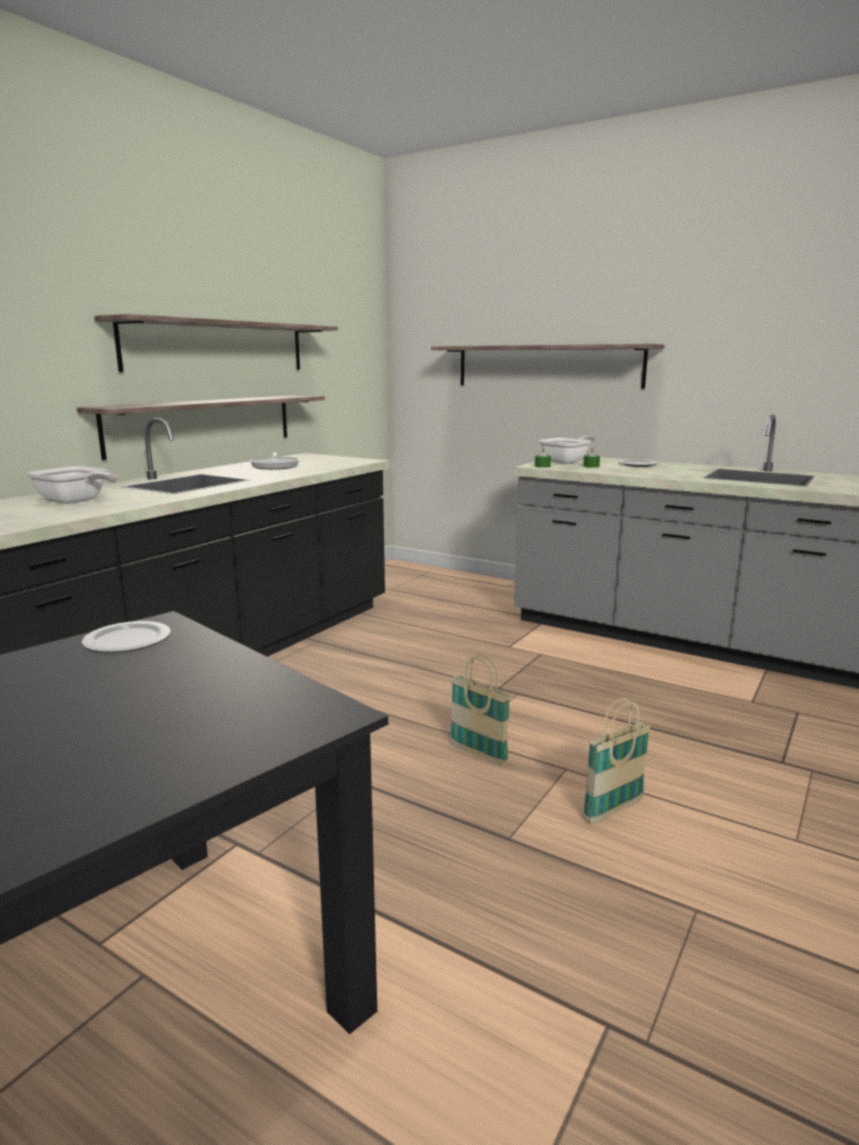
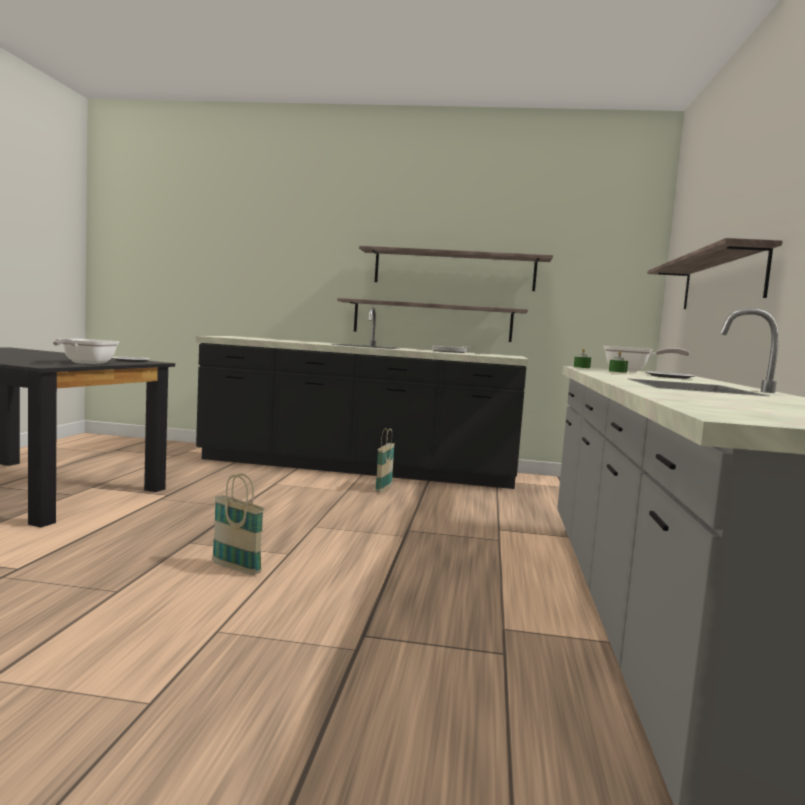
camera: 65 degrees right, 10 degrees down
frying pan [27,466,117,504] -> frying pan moved to [52,338,119,364]
basket [450,655,511,765] -> basket moved to [375,428,395,492]

